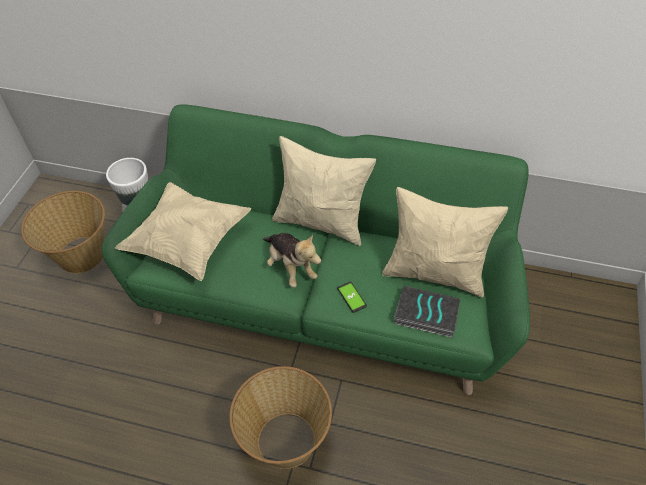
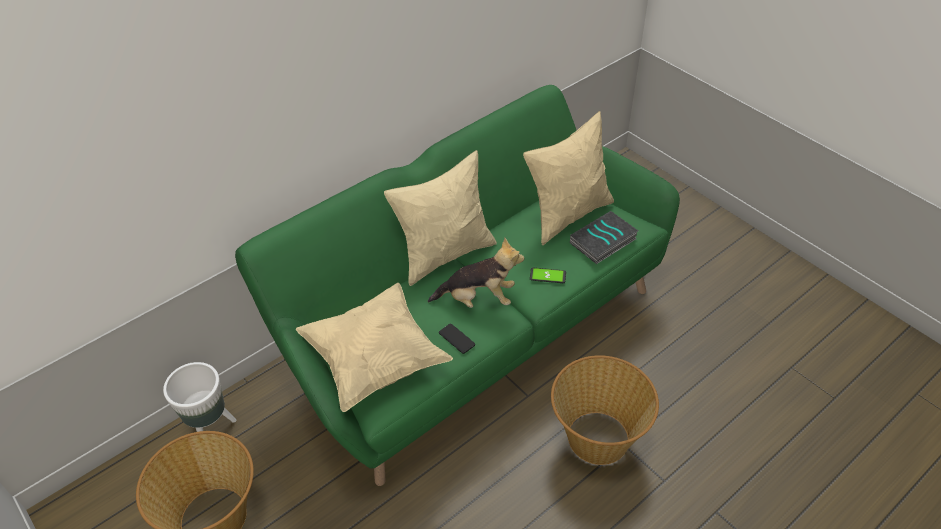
camera: 55 degrees left, 5 degrees down
none -> phone [439,324,475,354]

